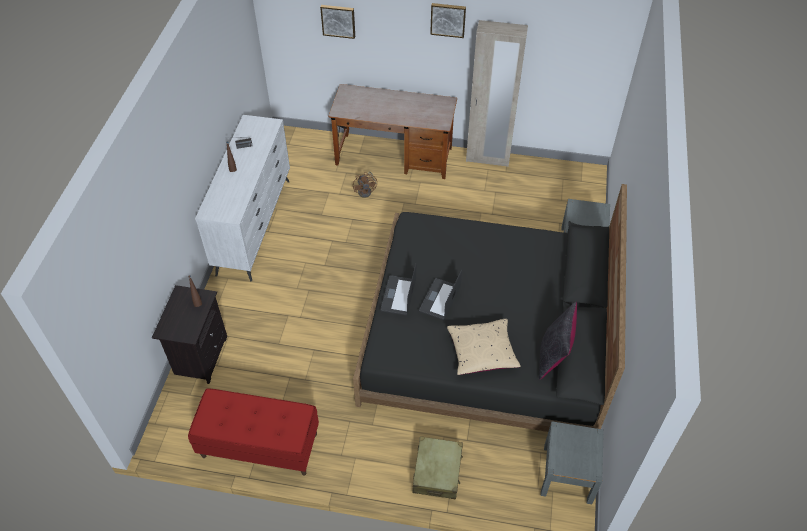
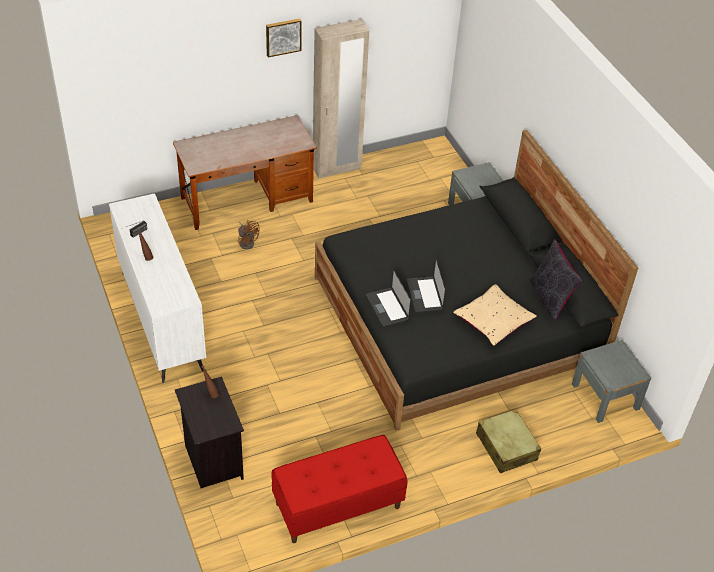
camera: 35 degrees left, 5 degrees down
picture [320,5,355,39] -> none

